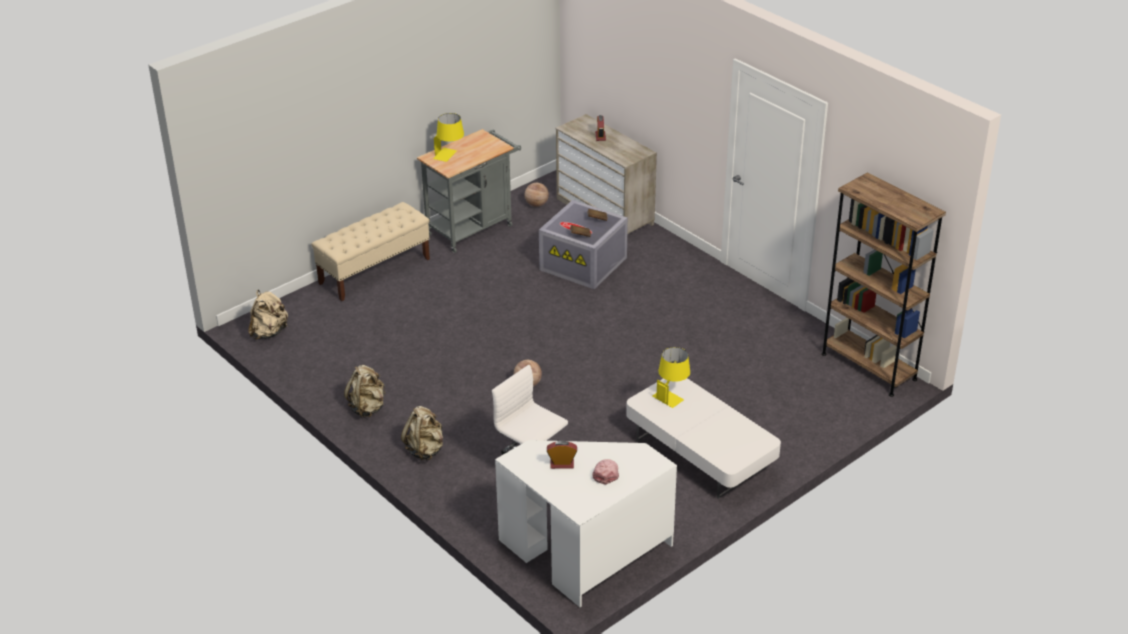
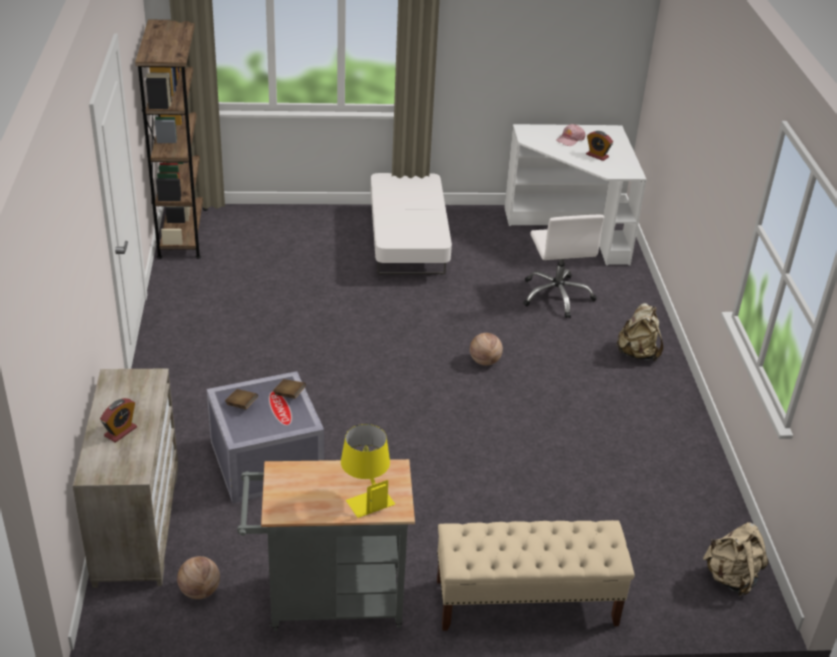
camera: 145 degrees left, 0 degrees up
beige backpack [344,365,385,417] -> none
yellow table lamp [653,347,690,408] -> none

